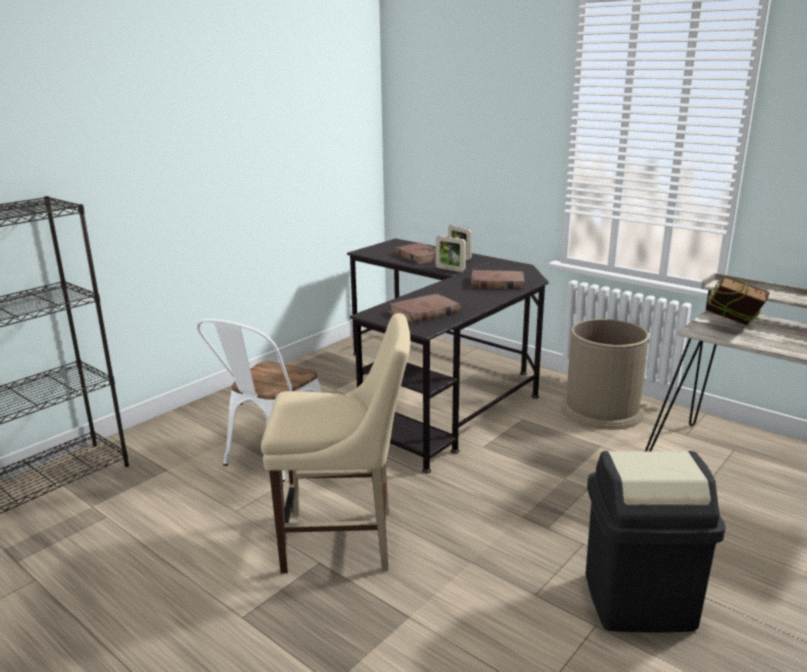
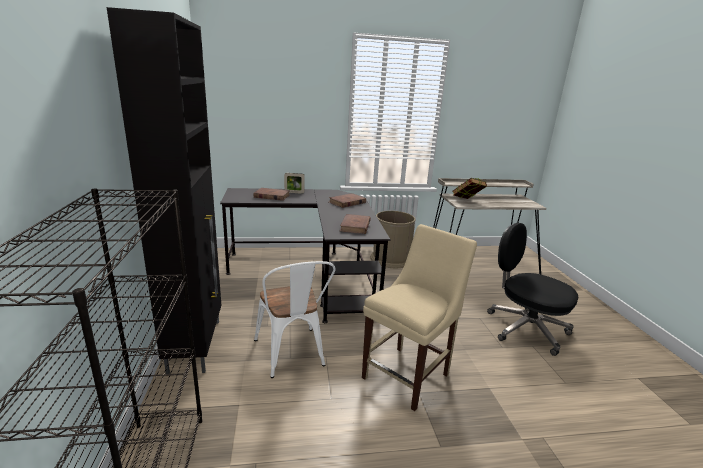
camera: 50 degrees left, 0 degrees up
picture frame [436,235,466,272] -> none
black trash can [586,451,726,632] -> black office chair [487,223,578,356]
none -> black cabinet [107,7,221,374]

